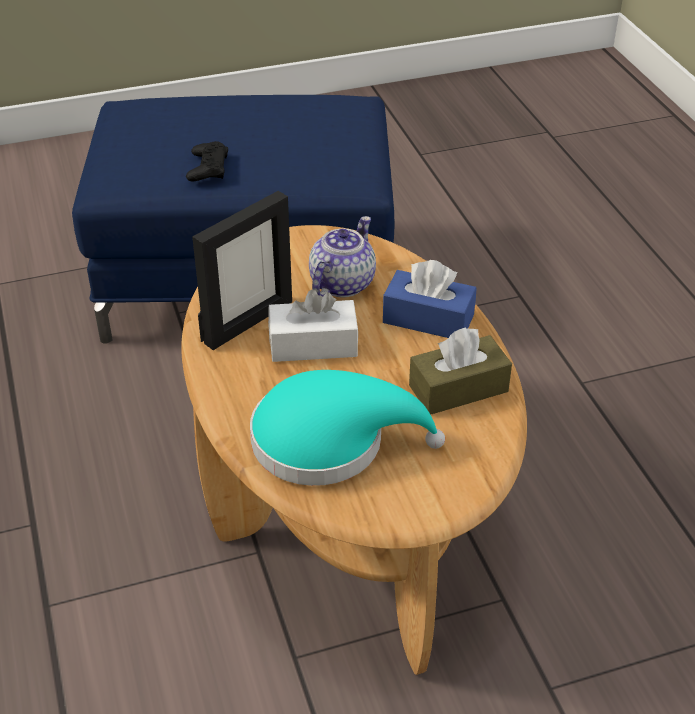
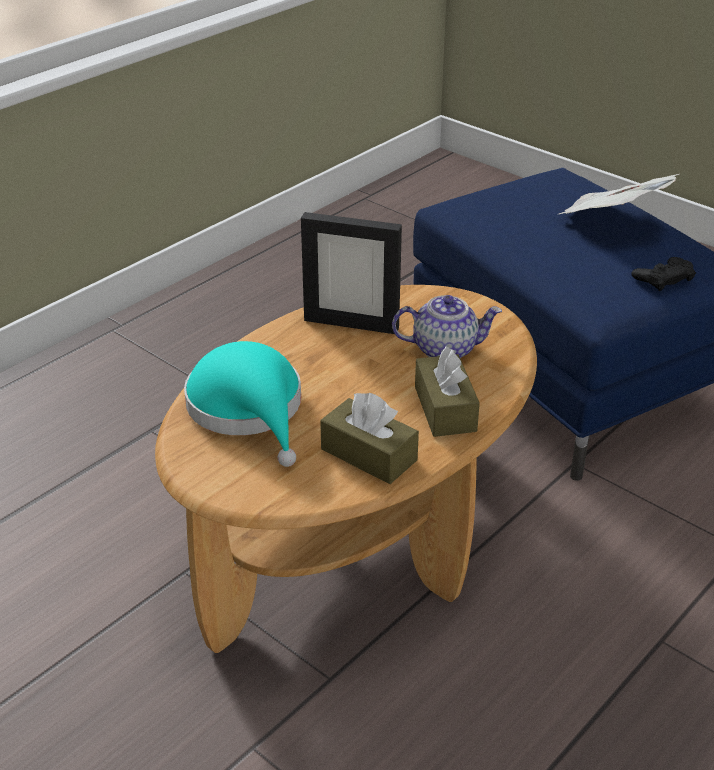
camera: 60 degrees right, 5 degrees down
black game controller [186,141,228,181] -> black game controller moved to [631,257,696,291]
white tissue box [268,289,359,362] -> none
blue tissue box [383,260,477,338] -> brown tissue box [415,347,480,437]
none -> newspaper [559,174,679,214]

